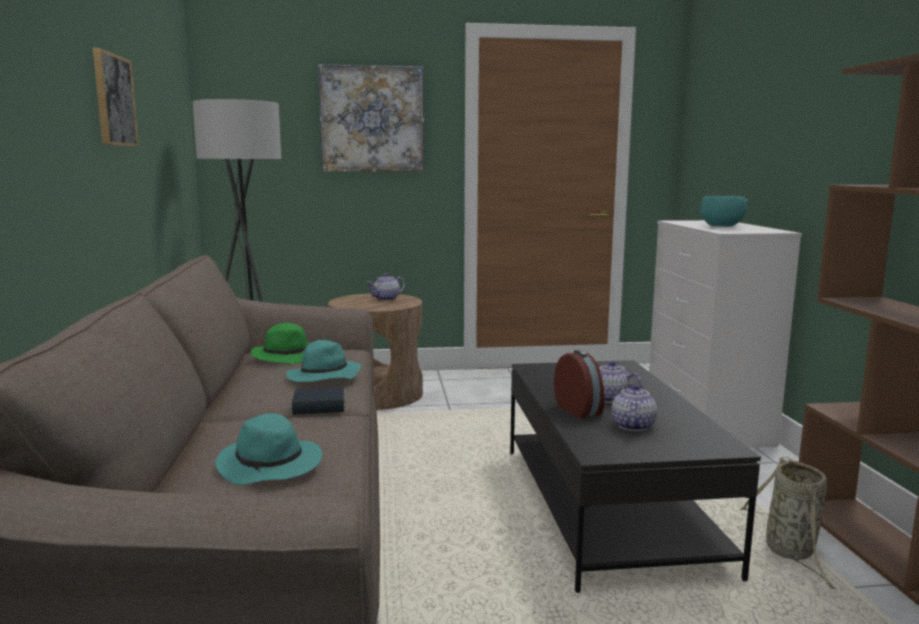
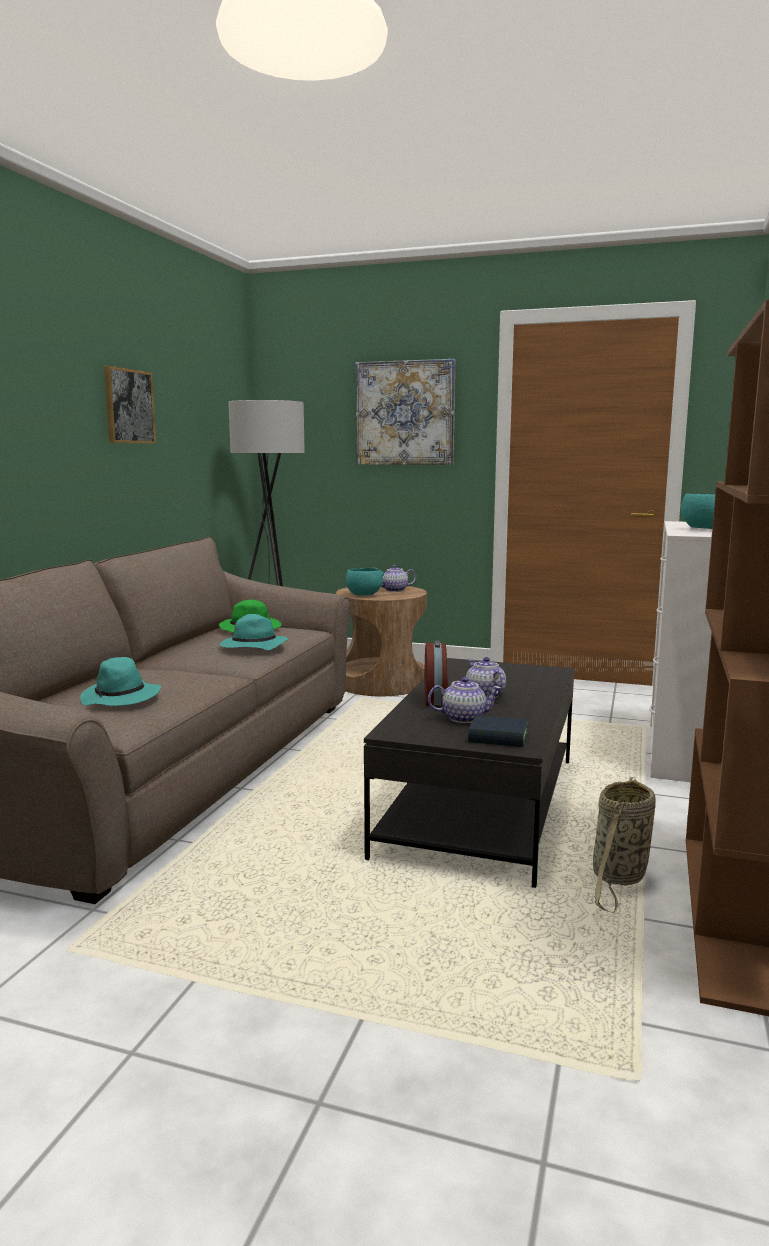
camera: 25 degrees right, 0 degrees up
book [292,387,345,415] -> book moved to [468,716,528,747]
teapot [611,384,657,431] -> teapot turned 45 degrees clockwise [428,677,501,723]
none -> turquoise bowl [345,568,384,596]

